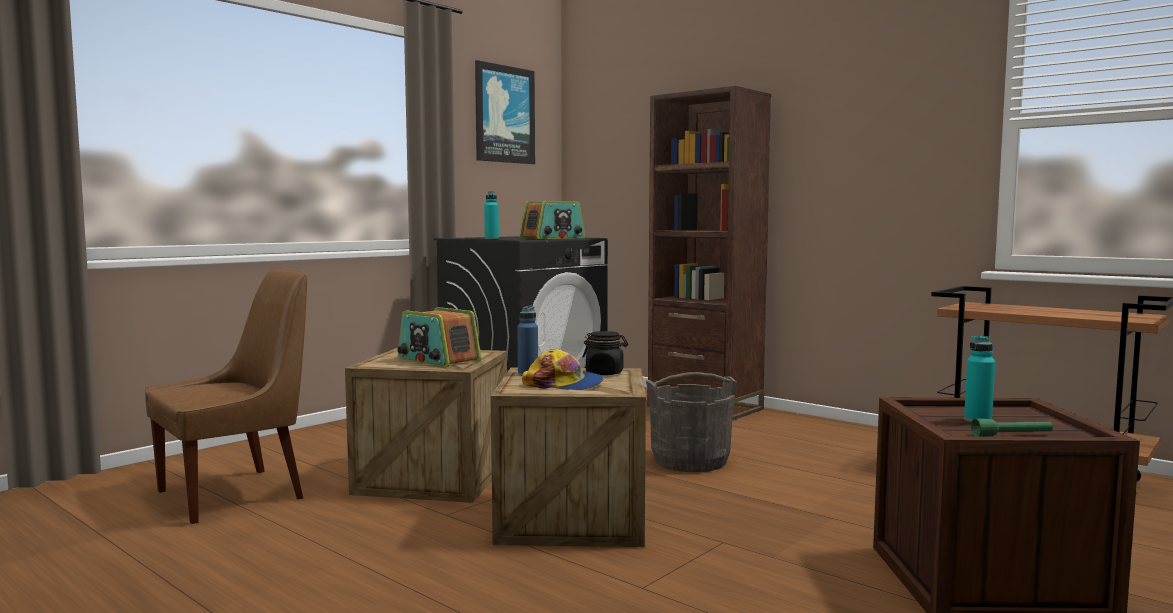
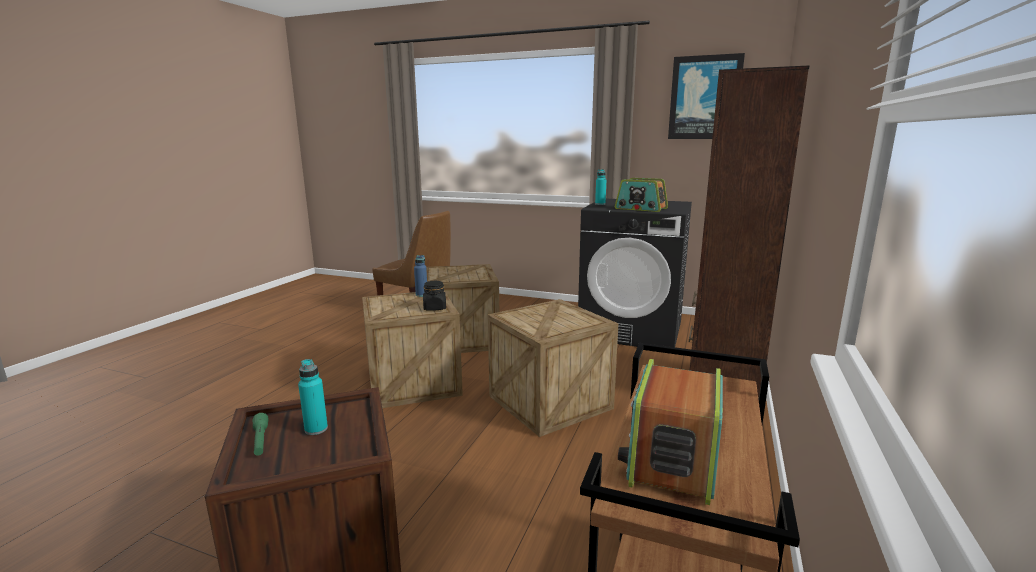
camera: 70 degrees right, 10 degrees up
radio [397,307,481,367] -> radio moved to [618,359,723,505]
cap [522,349,604,390] -> none
grey bucket [646,372,737,472] -> crate [488,299,619,437]

